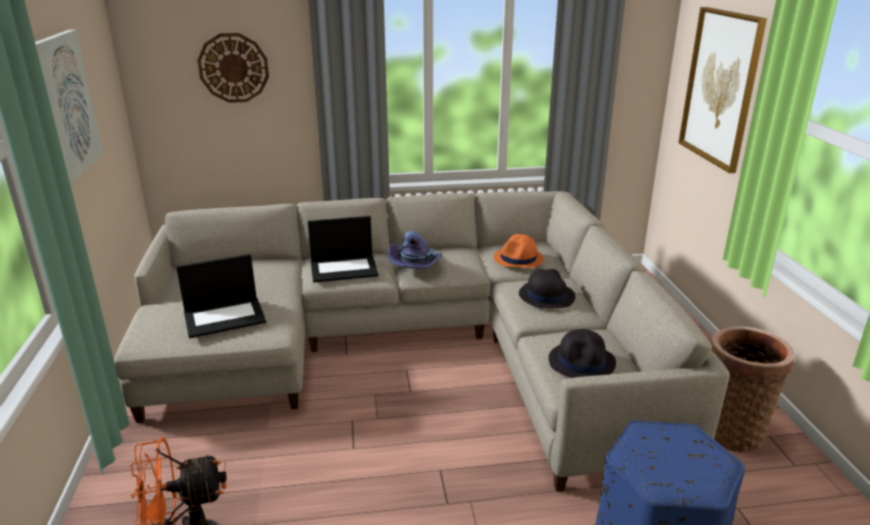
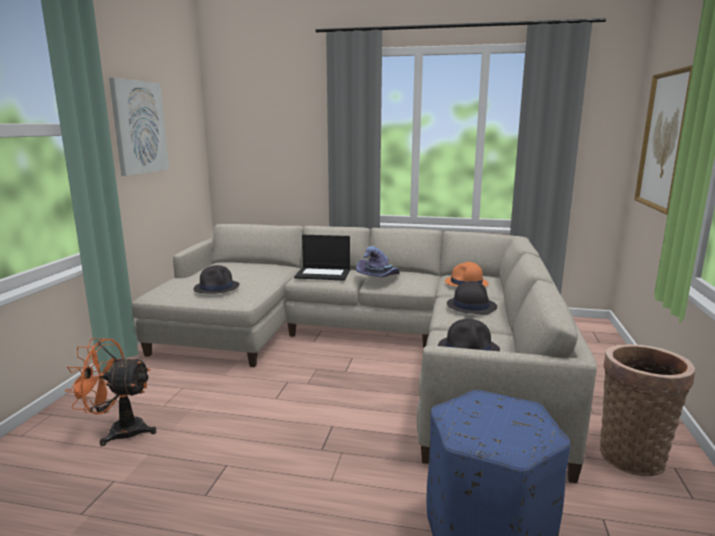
camera: 20 degrees right, 10 degrees down
laptop [176,254,266,338] -> black hat [194,265,240,294]
wall clock [197,33,269,103] -> none

